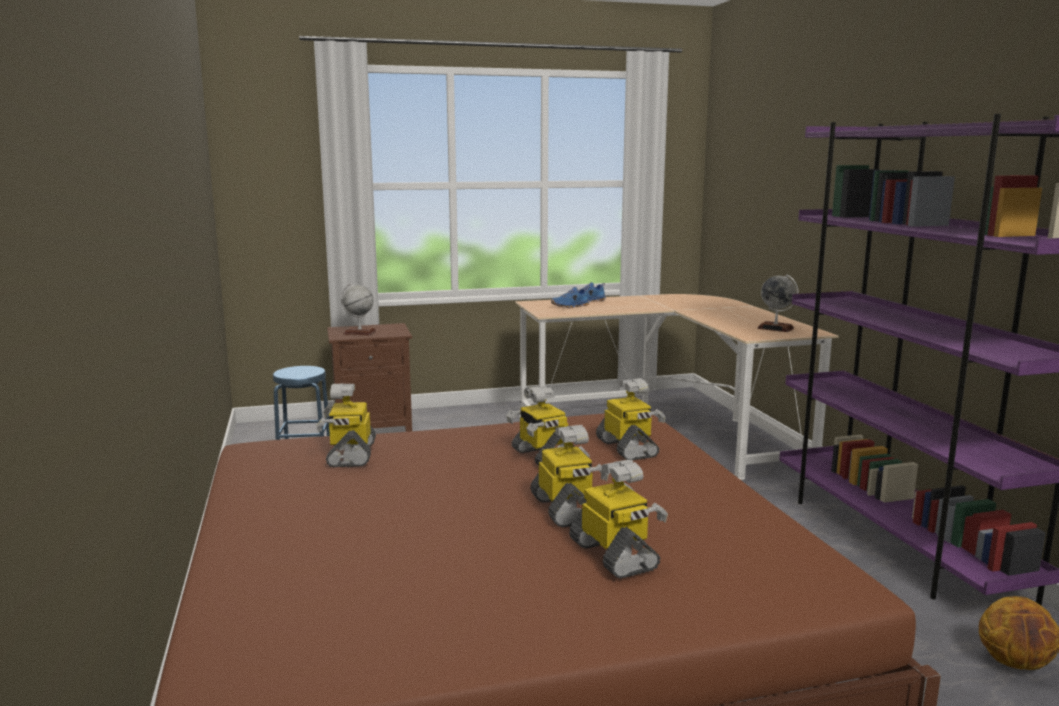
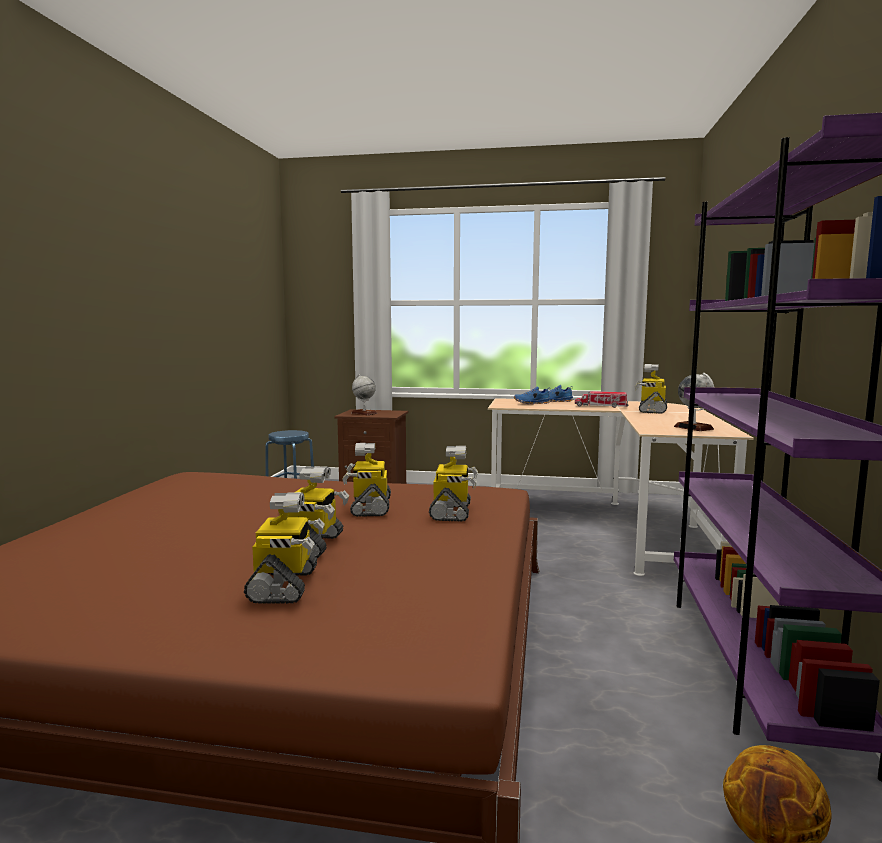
camera: 25 degrees right, 5 degrees down
toy robot [316,384,376,467] -> toy robot moved to [635,364,667,414]
none -> toy truck [575,391,628,408]

